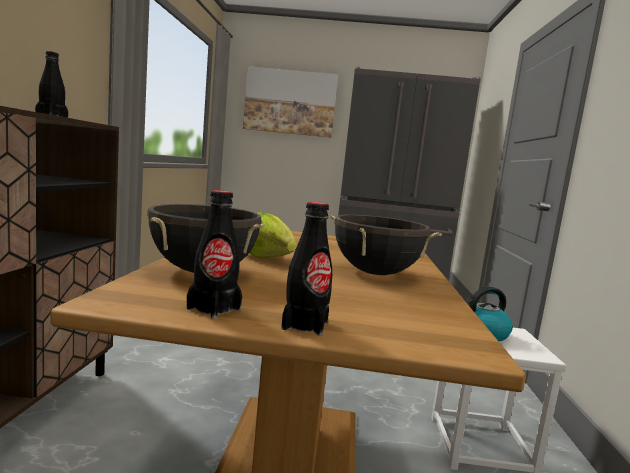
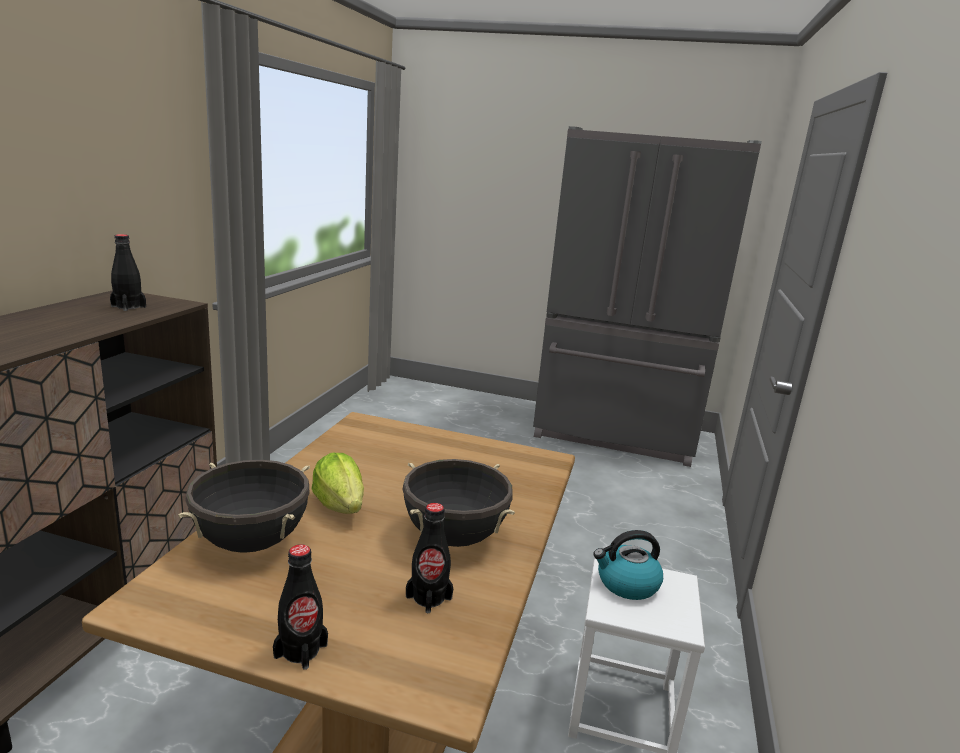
camera: 10 degrees right, 10 degrees up
black bottle [187,190,242,319] -> black bottle moved to [406,503,453,613]
picture [243,66,338,138] -> none

